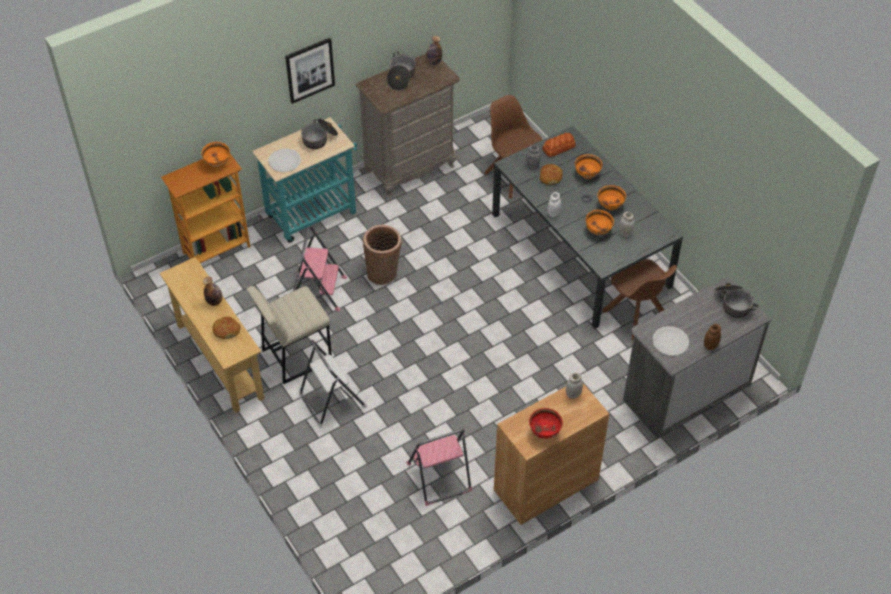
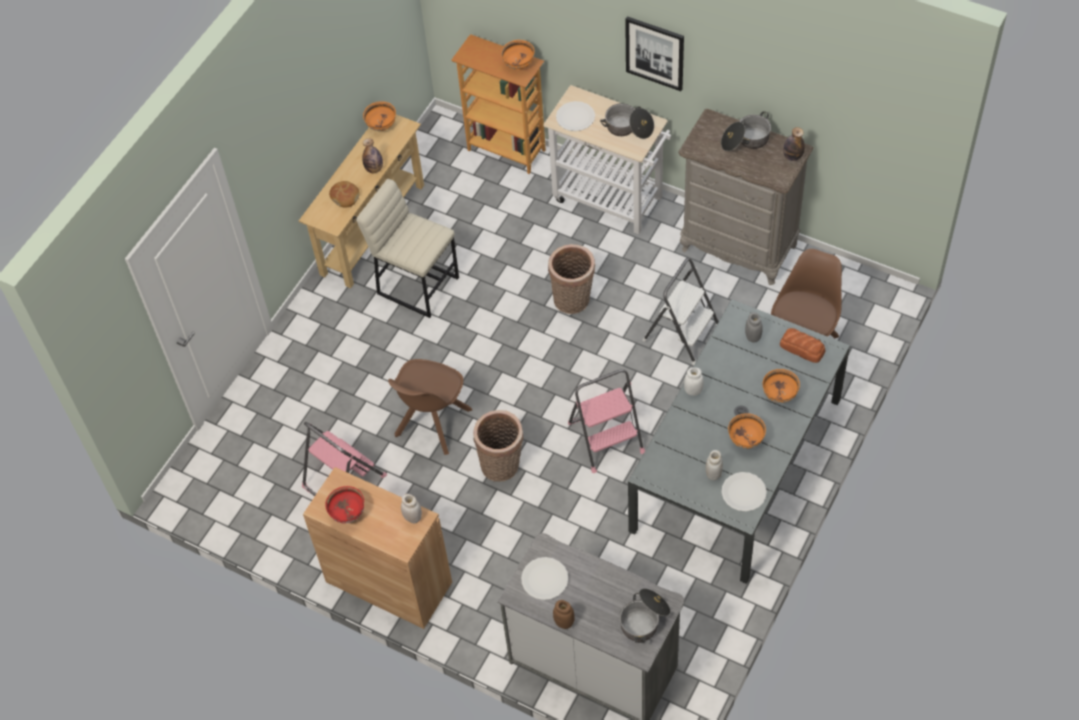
camera: 65 degrees right, 5 degrees up
turquoise cart [252,117,357,243] -> white cart [543,85,671,234]
pink step ladder [293,226,347,311] -> pink step ladder moved to [568,369,645,473]
white step ladder [299,340,368,428] -> white step ladder moved to [642,258,719,365]
bread [540,164,562,185] -> none
orange bowl [586,210,614,235] -> orange bowl moved to [363,101,396,131]
brown chair [603,259,677,340] -> brown chair moved to [388,359,472,455]
none -> basket [473,410,524,482]
none -> white plate [722,472,767,512]

